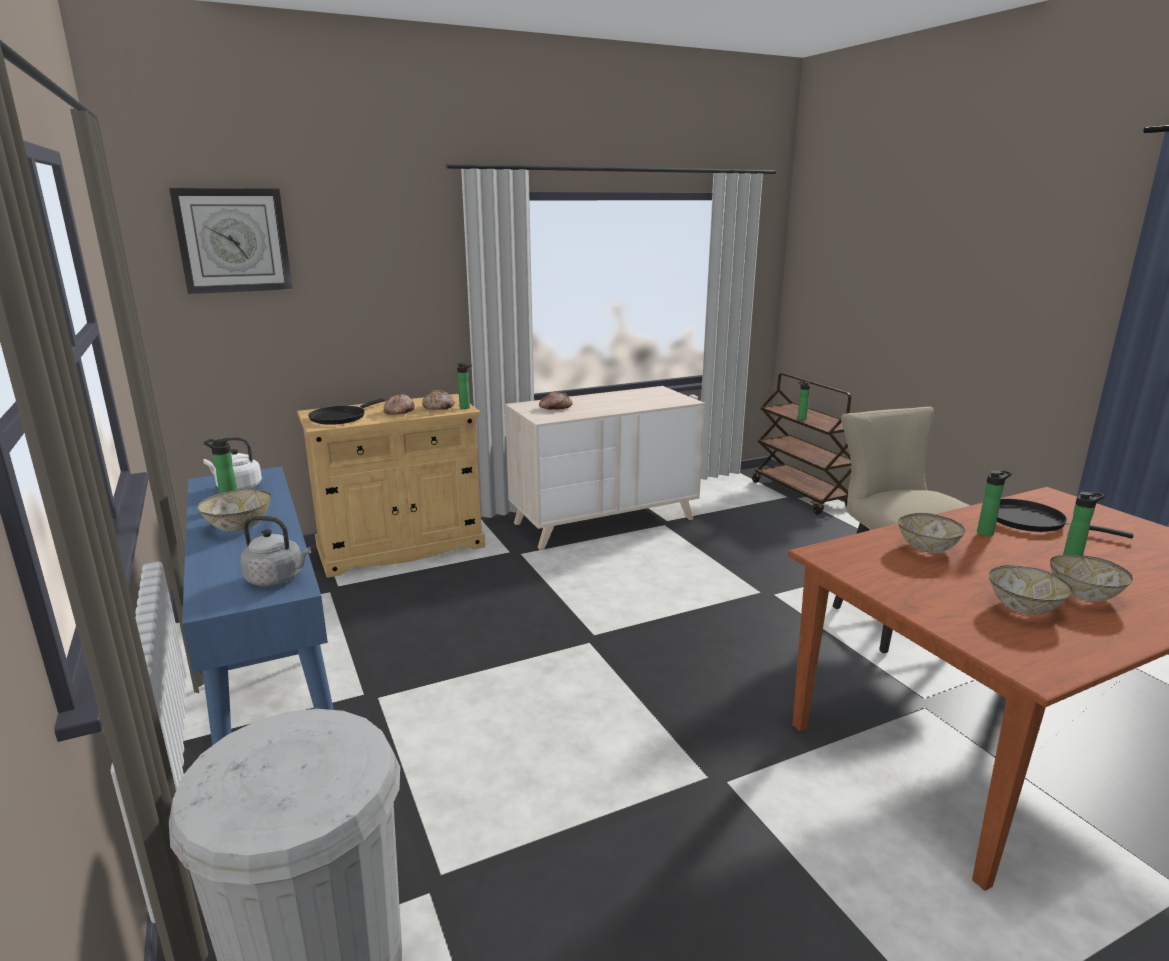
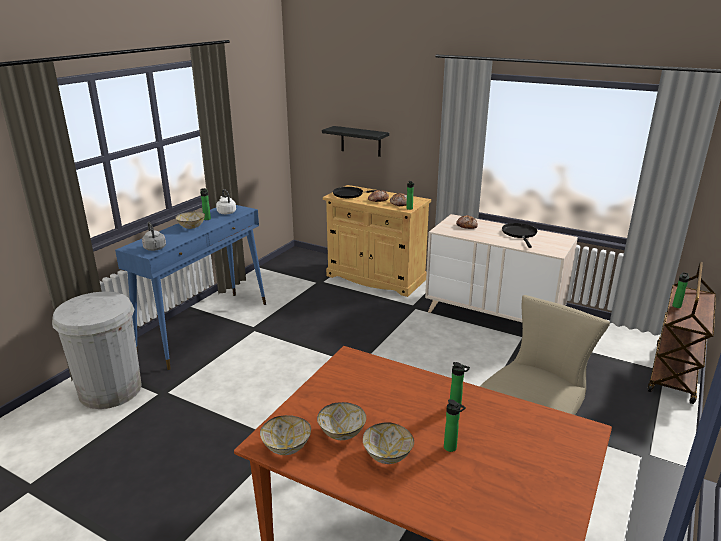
camera: 55 degrees right, 5 degrees up
wall clock [169,188,292,294] -> none
bowl [898,513,965,553] -> bowl moved to [260,415,311,455]
black frying pan [997,499,1134,538] -> black frying pan moved to [502,223,537,248]
none -> black shelf [322,126,389,157]

